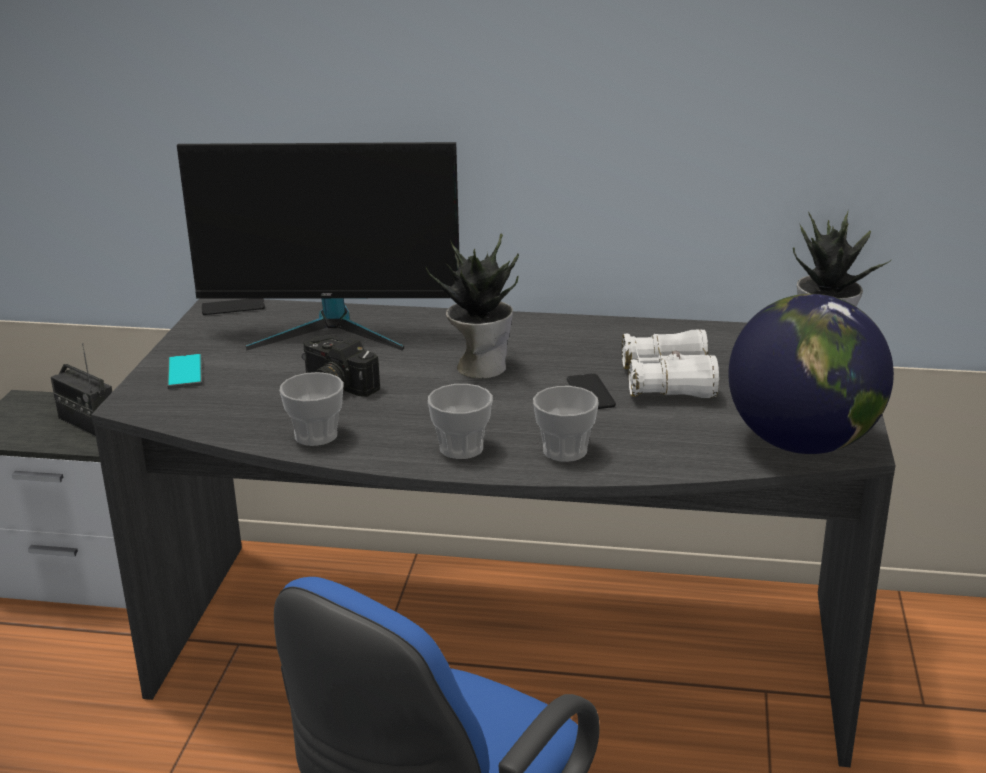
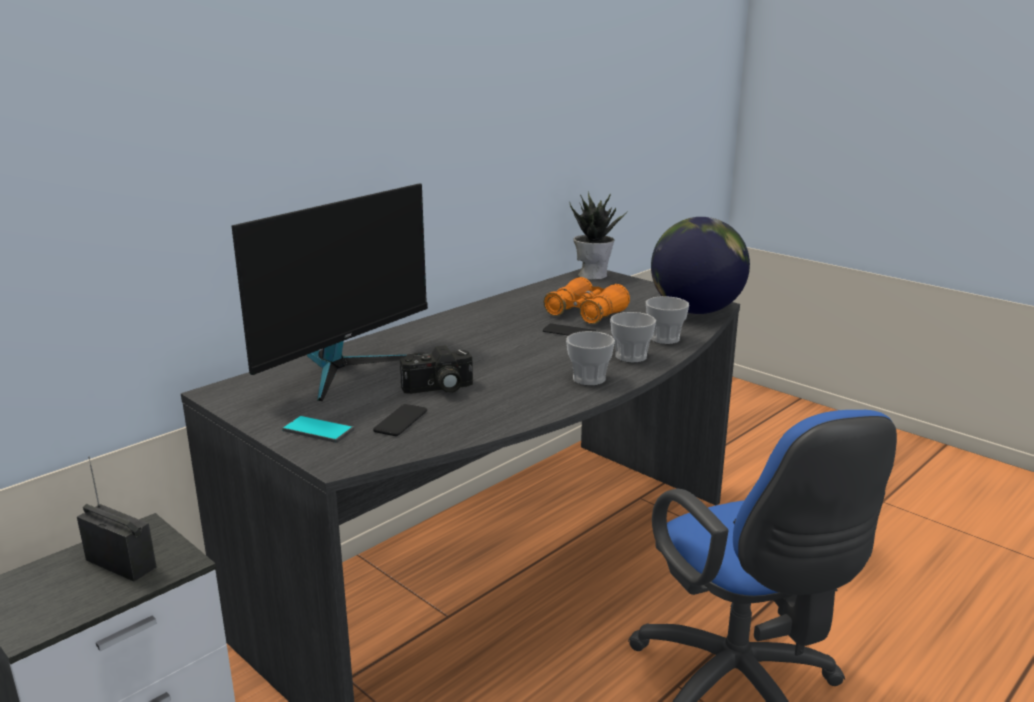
camera: 55 degrees left, 5 degrees down
radio [51,343,112,437] -> radio turned 135 degrees counterclockwise [77,456,157,582]
phone [202,299,265,315] -> phone moved to [373,404,427,436]
cup [280,372,343,446] -> cup moved to [646,296,689,344]
potted plant [426,233,519,379] -> none
white binoculars [622,329,719,398] -> orange binoculars [544,277,630,324]

